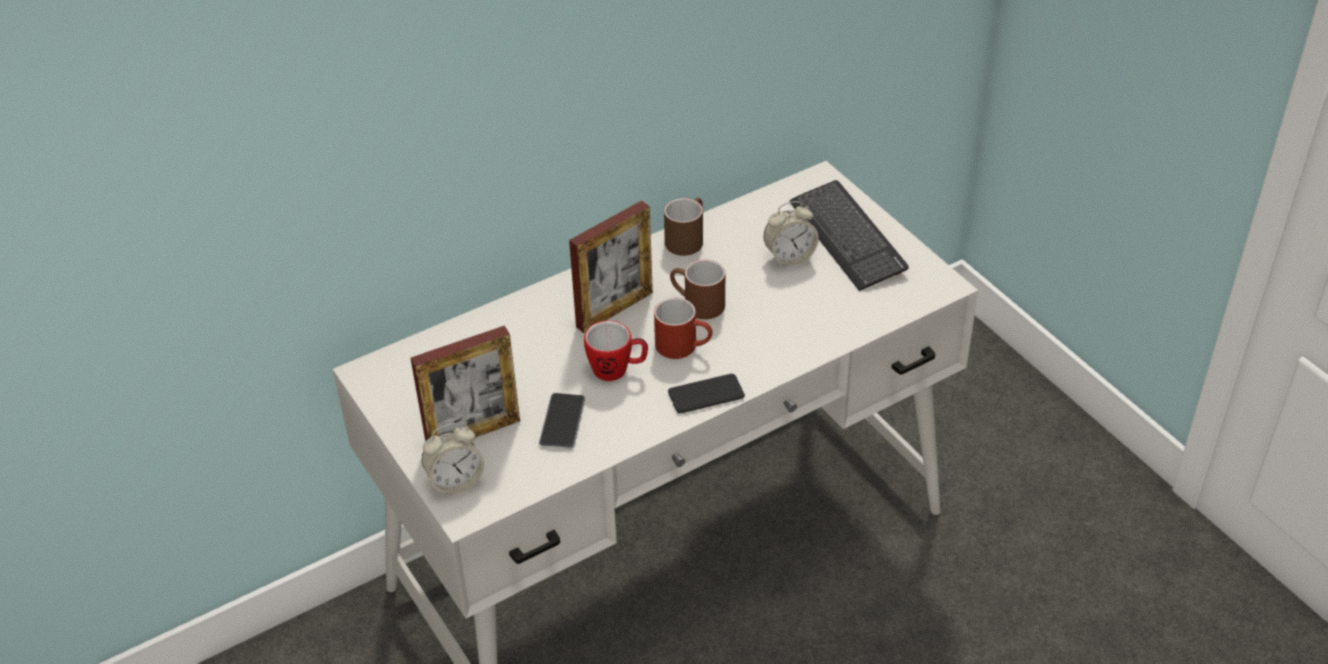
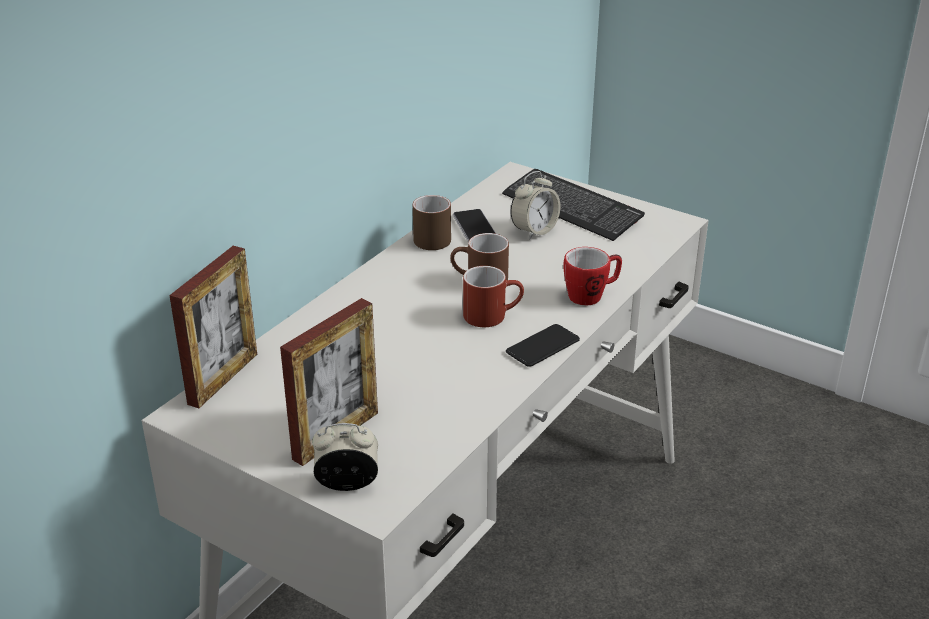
camera: 25 degrees left, 10 degrees down
alarm clock [421,423,485,496] -> alarm clock turned 135 degrees counterclockwise [312,423,378,491]
phone [539,393,585,449] -> phone moved to [453,209,496,242]
picture frame [569,201,653,333] -> picture frame moved to [169,246,257,408]
mug [584,321,648,381] -> mug moved to [563,247,622,305]

